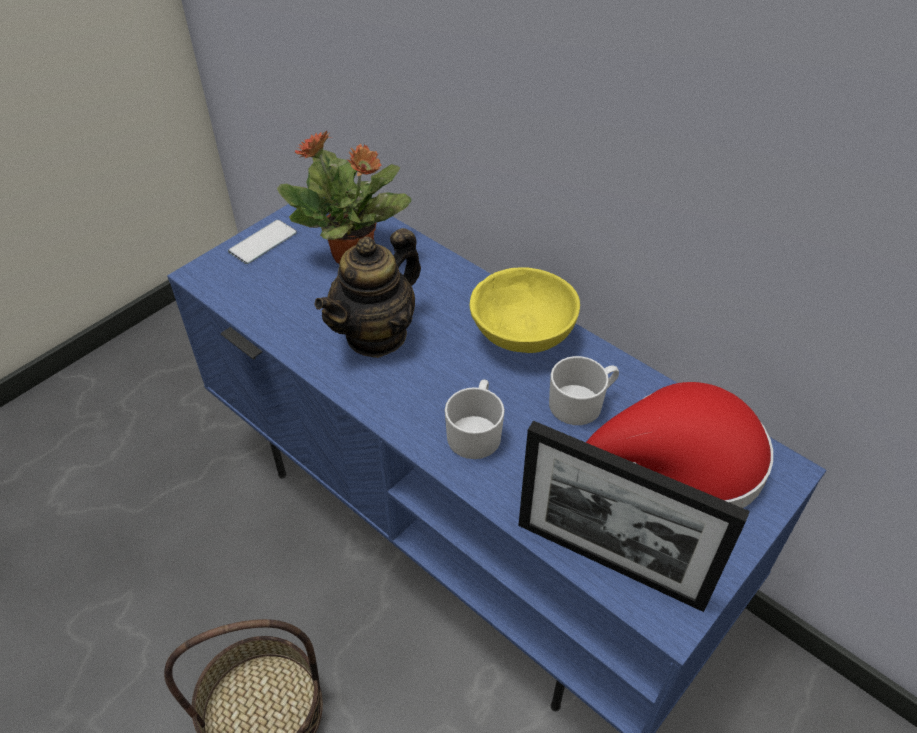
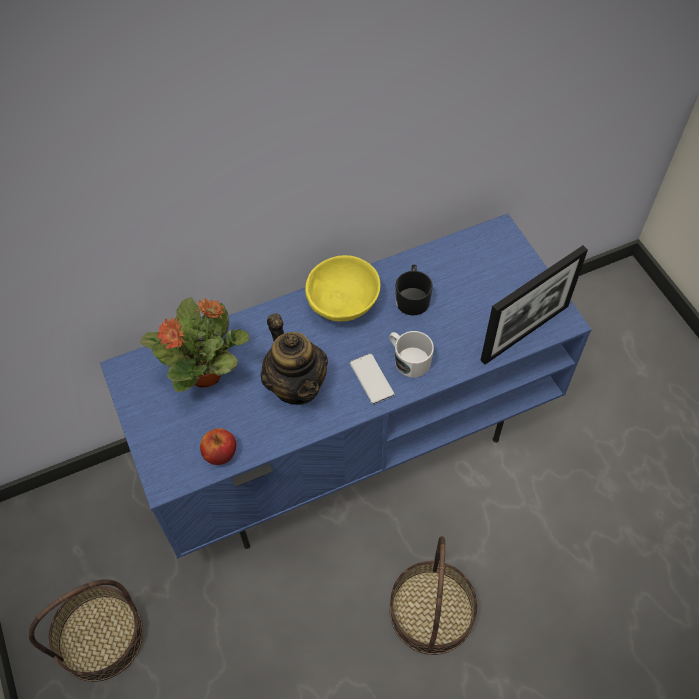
camera: 65 degrees left, 10 degrees up
phone [228,220,297,264] -> phone moved to [350,353,395,404]
white mug [549,356,619,425] -> black mug [395,265,433,316]
red hat [586,382,773,508] -> none
none -> basket [29,579,143,682]
none -> apple [200,428,236,465]

